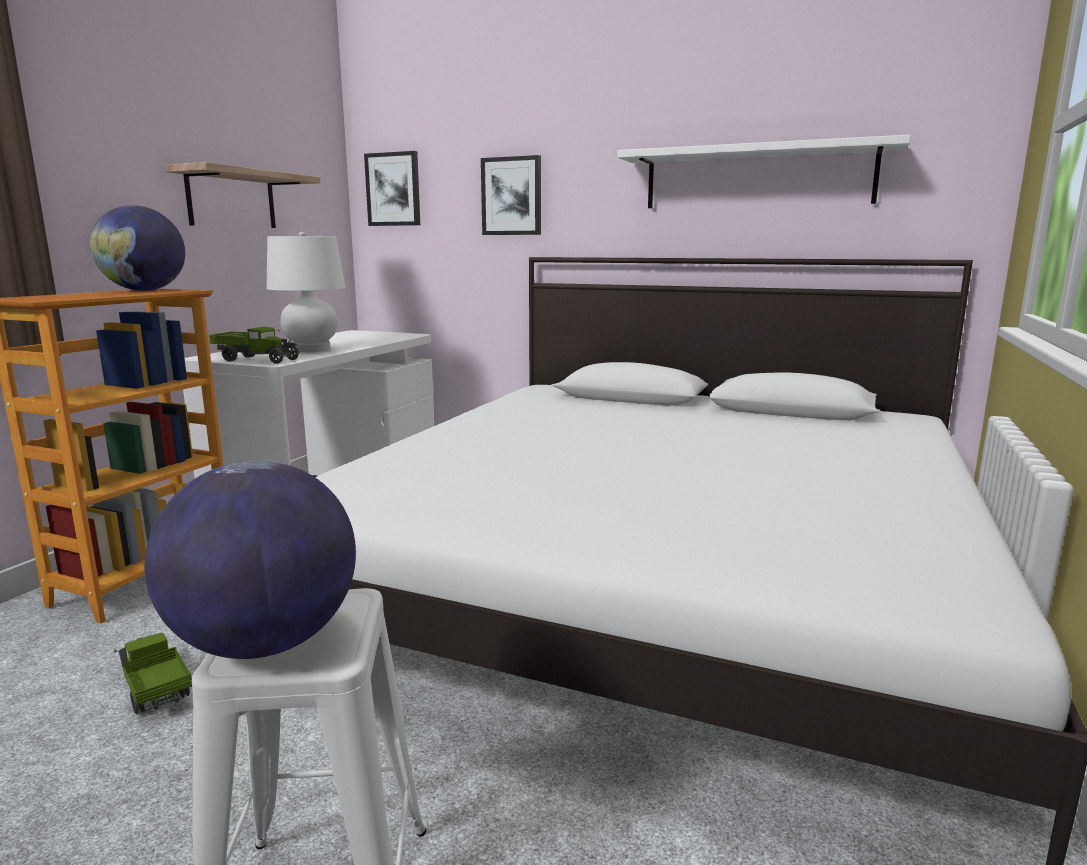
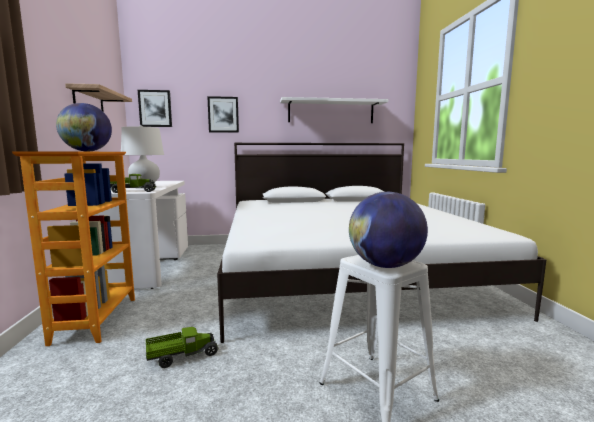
camera: 30 degrees left, 5 degrees down
toy truck [114,633,192,714] -> toy truck turned 135 degrees clockwise [146,327,219,368]

